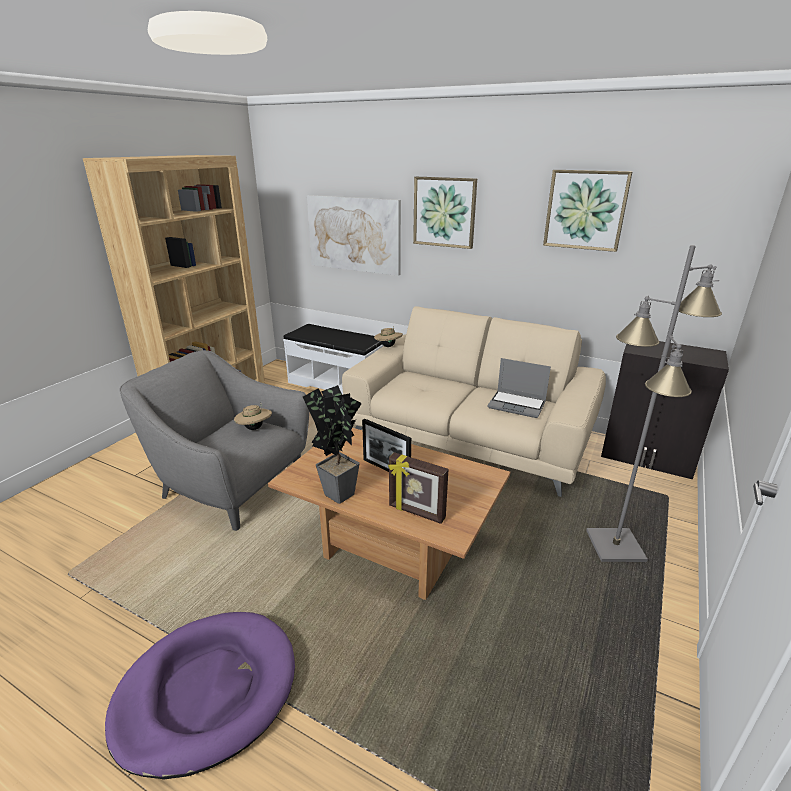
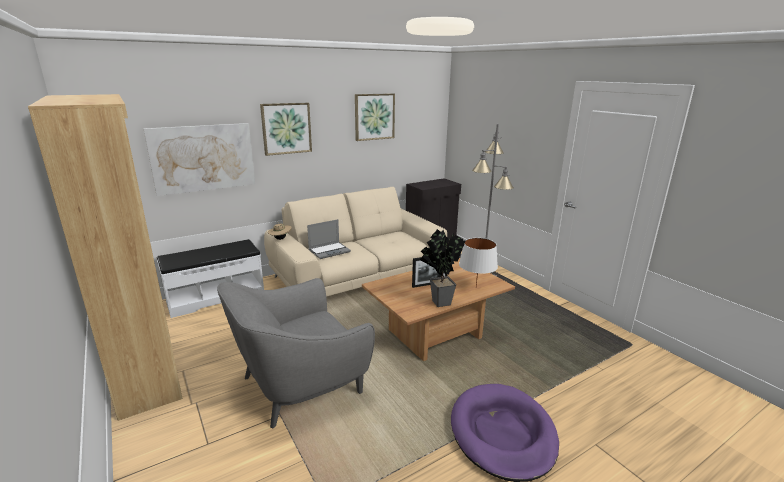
camera: 60 degrees left, 5 degrees down
beige hat [234,404,272,430] -> none
picture frame [388,452,449,524] -> white table lamp [459,238,498,287]
laptop [487,358,551,418] -> laptop moved to [307,219,351,259]

